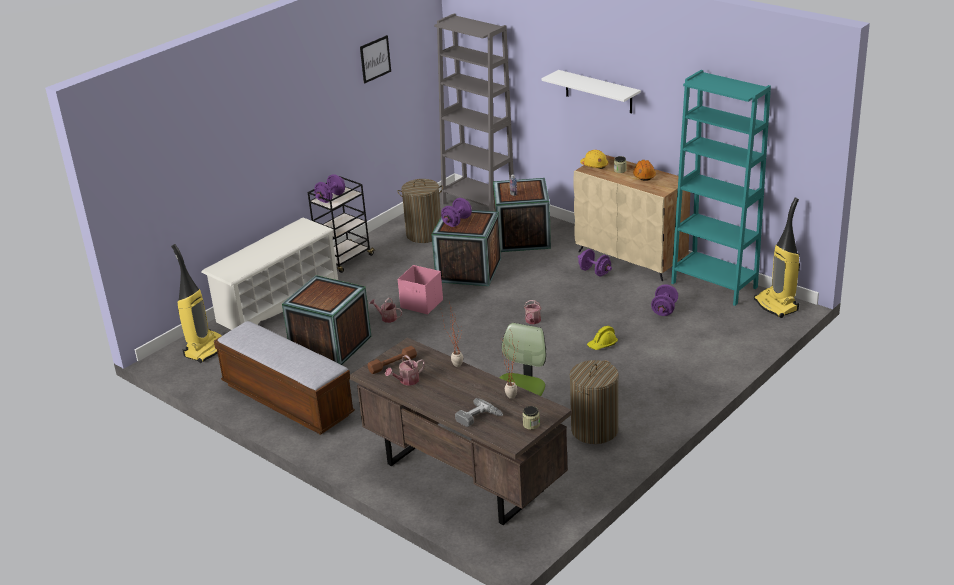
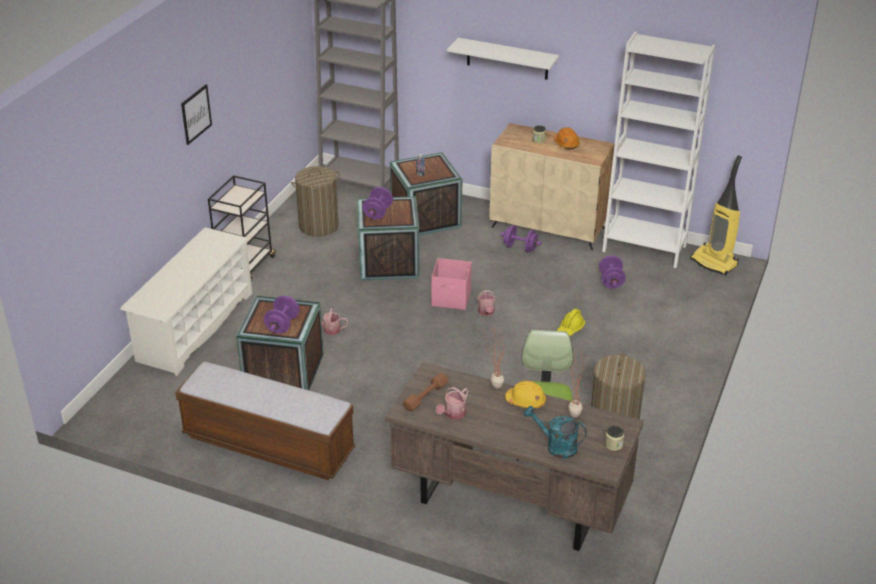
camera: 20 degrees left, 5 degrees up
vacuum cleaner [171,244,222,363] -> none
purple dumbbell [314,174,345,203] -> purple dumbbell moved to [264,296,300,333]
picture [360,35,391,83] -> picture moved to [181,84,212,145]
pink storage box [398,265,443,314] -> pink storage box moved to [431,258,472,310]
power drill [455,398,503,427] -> turquoise watering can [524,406,587,459]
yellow hard hat [580,150,609,169] -> yellow hard hat moved to [505,381,546,408]
turquoise bookcase [671,70,771,306] -> white bookcase [602,32,715,268]

